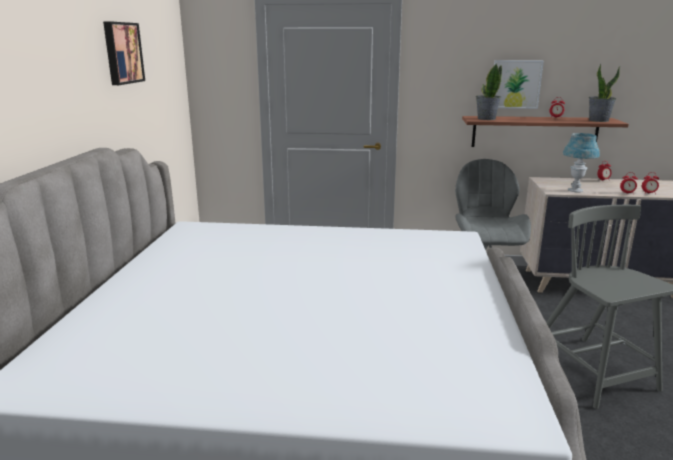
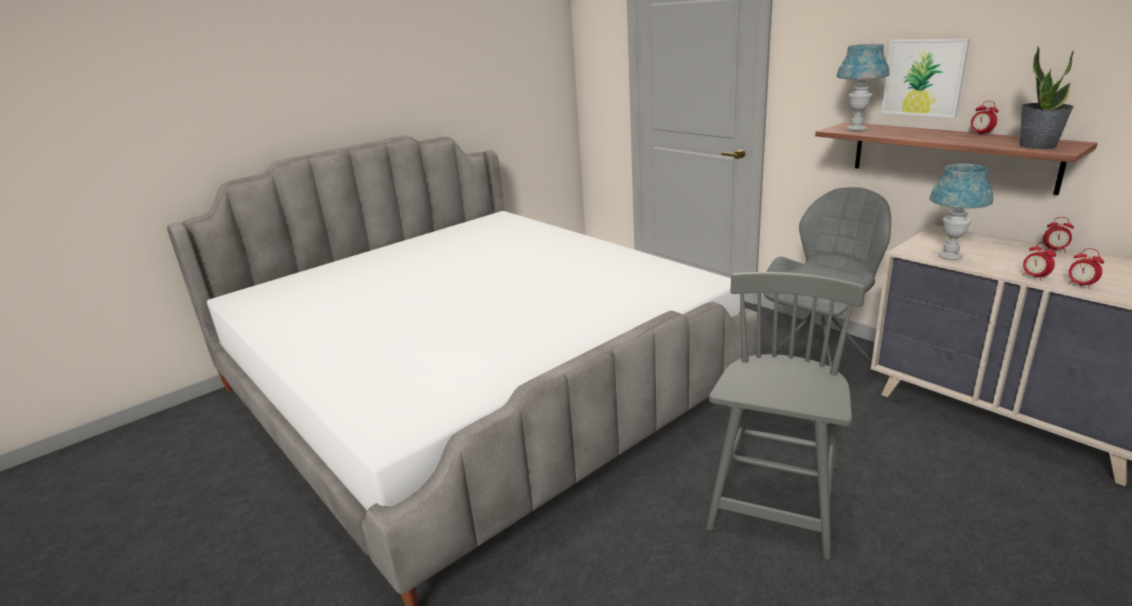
camera: 45 degrees right, 5 degrees up
picture [103,21,145,85] -> none
potted plant [476,63,502,120] -> blue table lamp [837,44,889,131]

